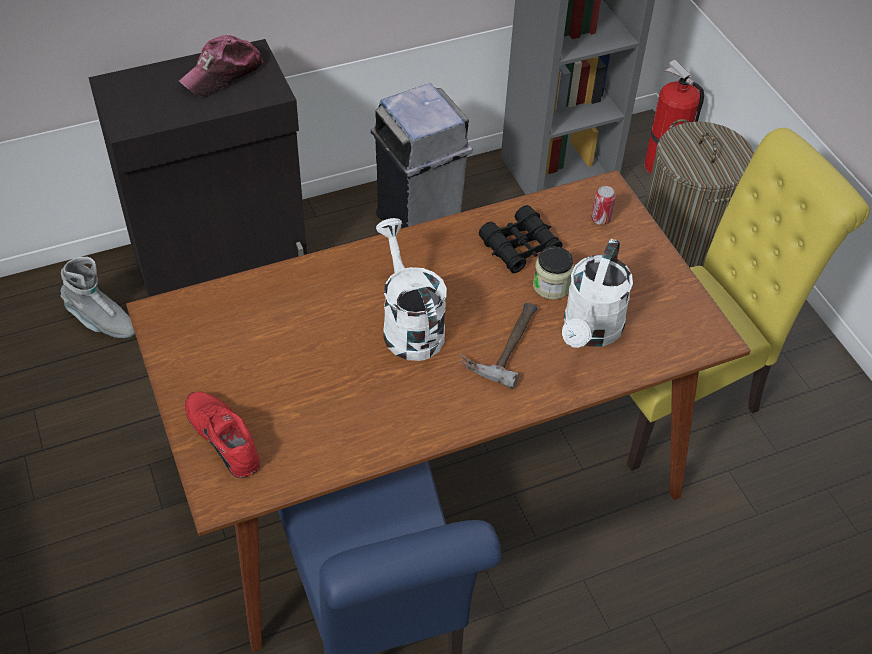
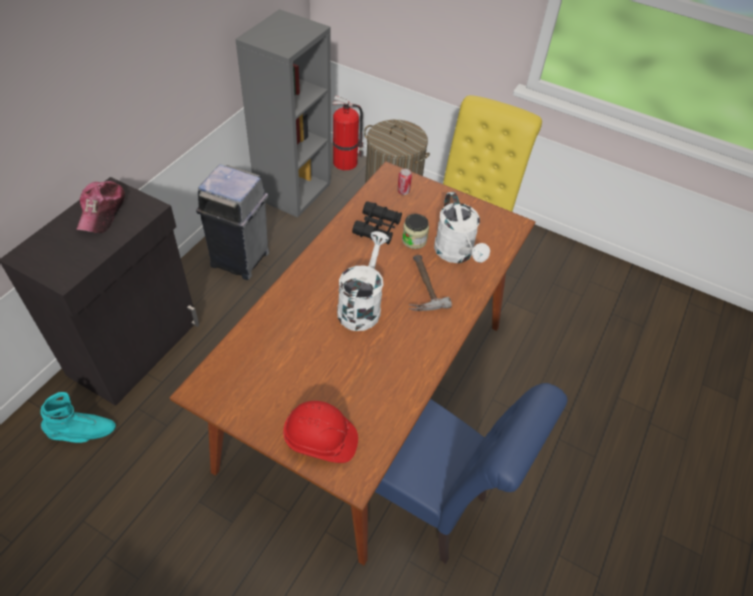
camera: 40 degrees left, 0 degrees up
grey boot [60,257,135,338] -> turquoise boot [40,392,116,443]
red shoe [185,391,260,478] -> red hard hat [283,401,358,463]
white watering can [376,218,447,361] -> white watering can turned 75 degrees clockwise [337,231,389,331]

